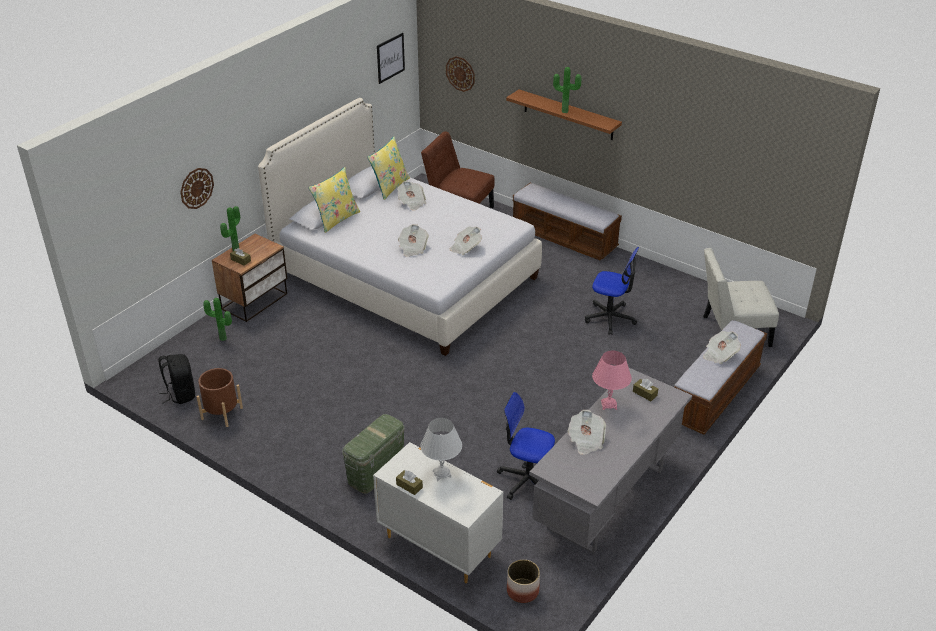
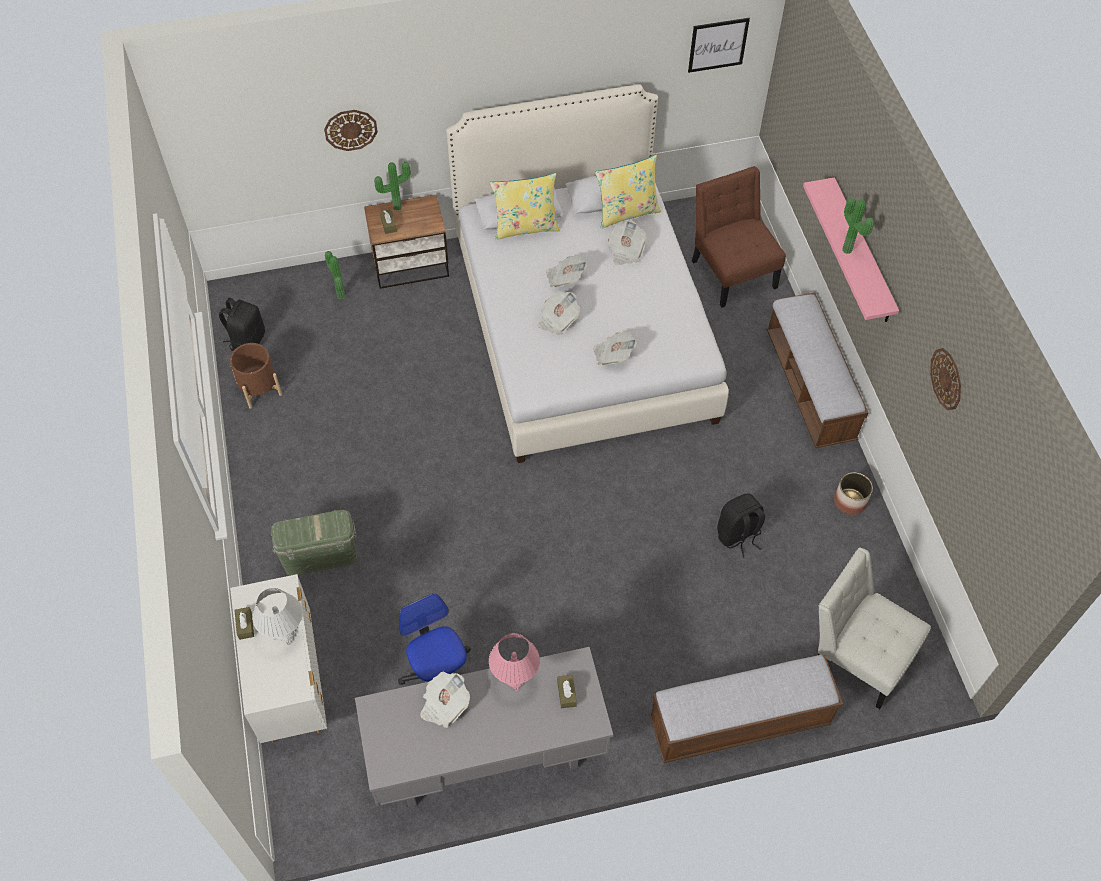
camera: 40 degrees right, 20 degrees up
wall clock [446,56,475,92] -> wall clock moved to [930,348,961,410]
brown shelf [506,89,622,140] -> pink shelf [803,177,899,322]
planter [507,559,540,603] -> planter moved to [834,473,873,515]
office chair [585,247,639,335] -> black backpack [717,494,765,558]
newspaper [703,331,741,364] -> newspaper moved to [546,255,587,287]

